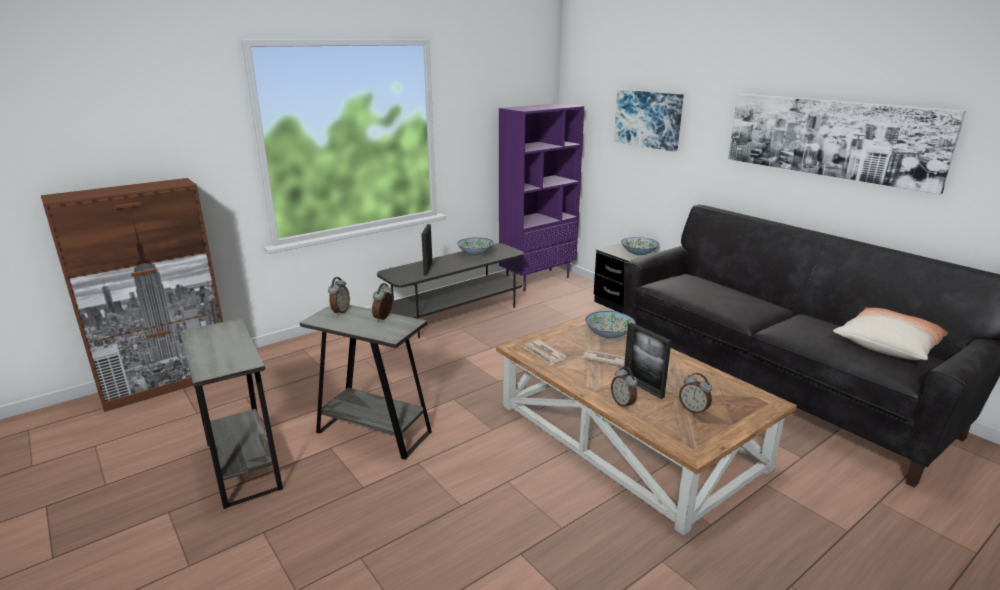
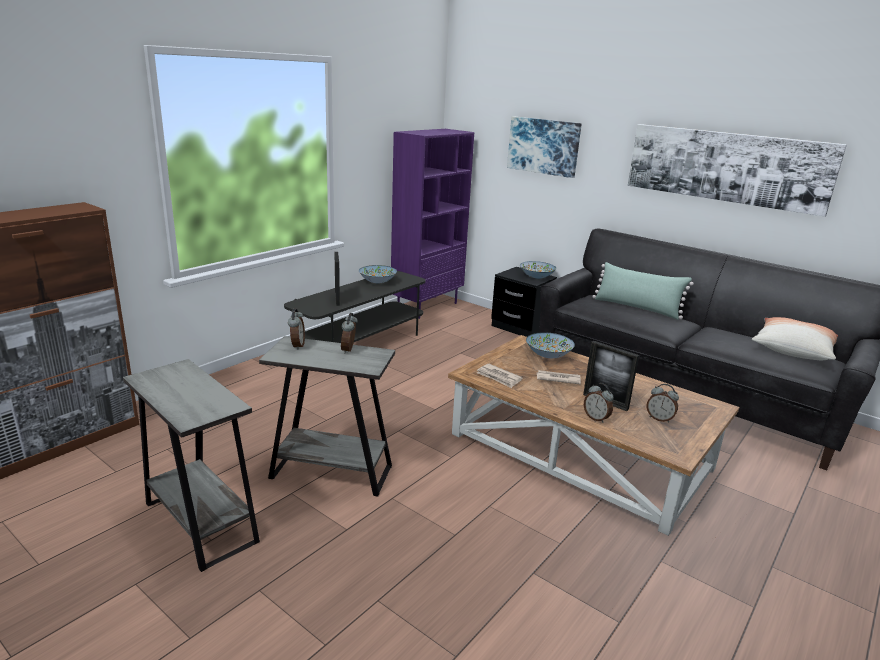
camera: 15 degrees left, 0 degrees up
none -> green pillow [592,262,694,320]

